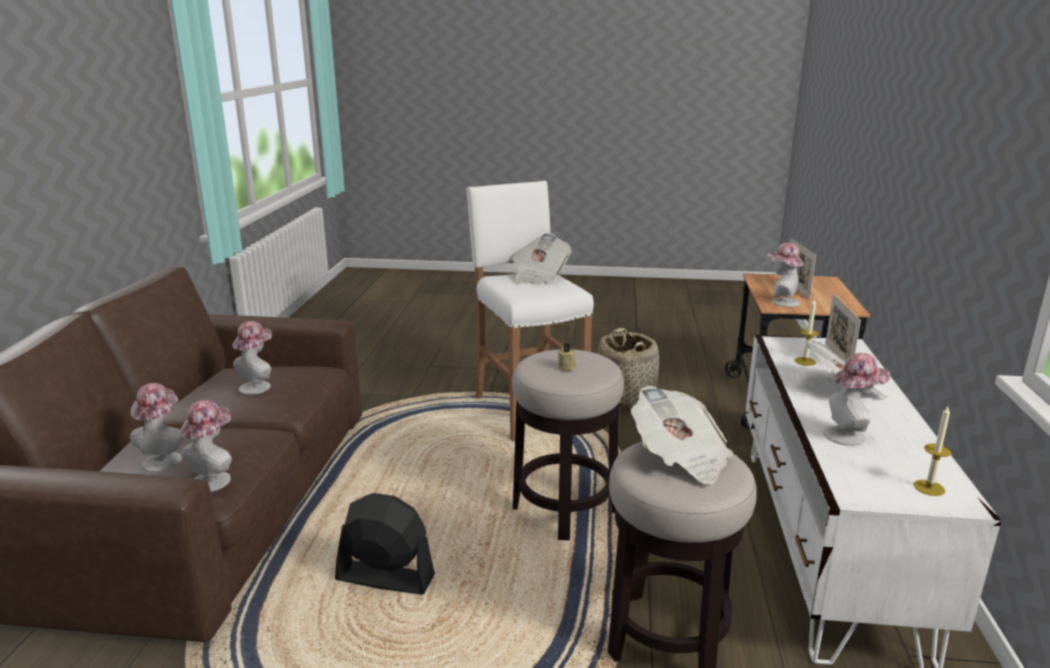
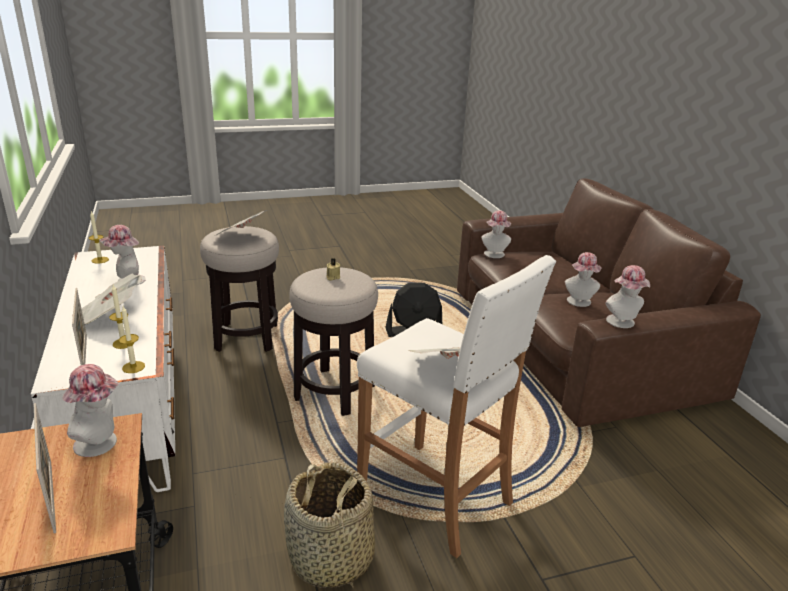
camera: 155 degrees right, 5 degrees up
hat [130,383,184,472] -> hat moved to [606,265,650,328]
none -> candle [119,306,145,373]

